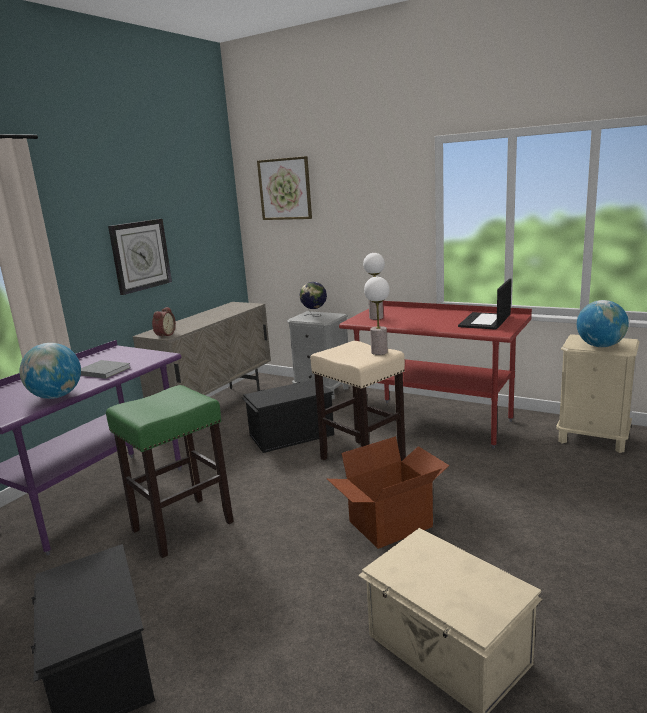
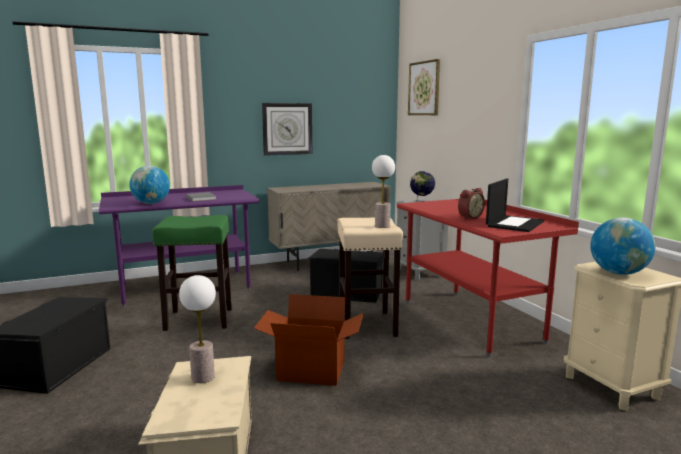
camera: 35 degrees right, 5 degrees down
alarm clock [152,307,176,338] -> alarm clock moved to [458,188,485,219]
table lamp [363,253,385,320] -> table lamp moved to [179,275,216,383]
laptop [458,278,512,330] -> laptop turned 150 degrees clockwise [486,179,544,232]

